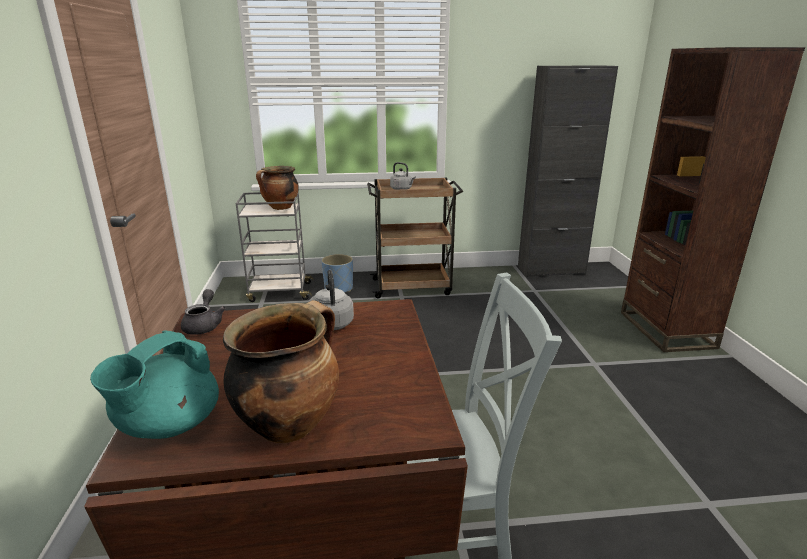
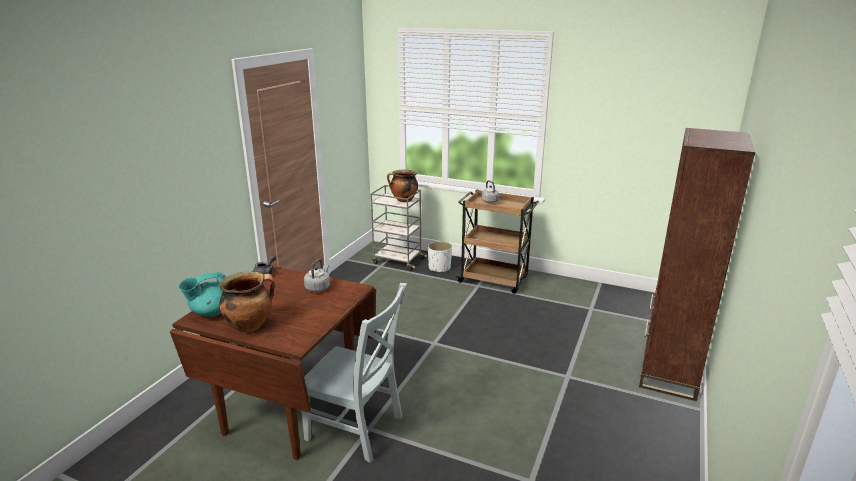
camera: 30 degrees right, 0 degrees up
blue planter [321,254,353,292] -> white planter [428,241,452,273]
black cabinet [518,66,618,277] -> none

